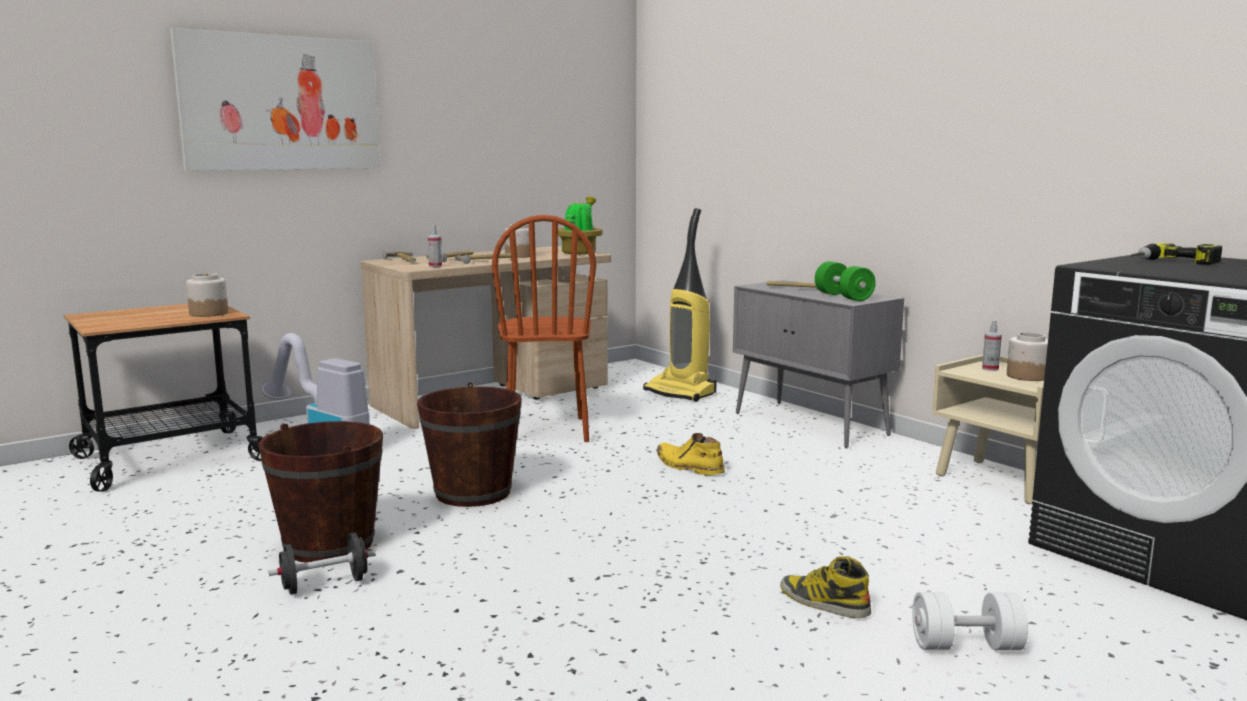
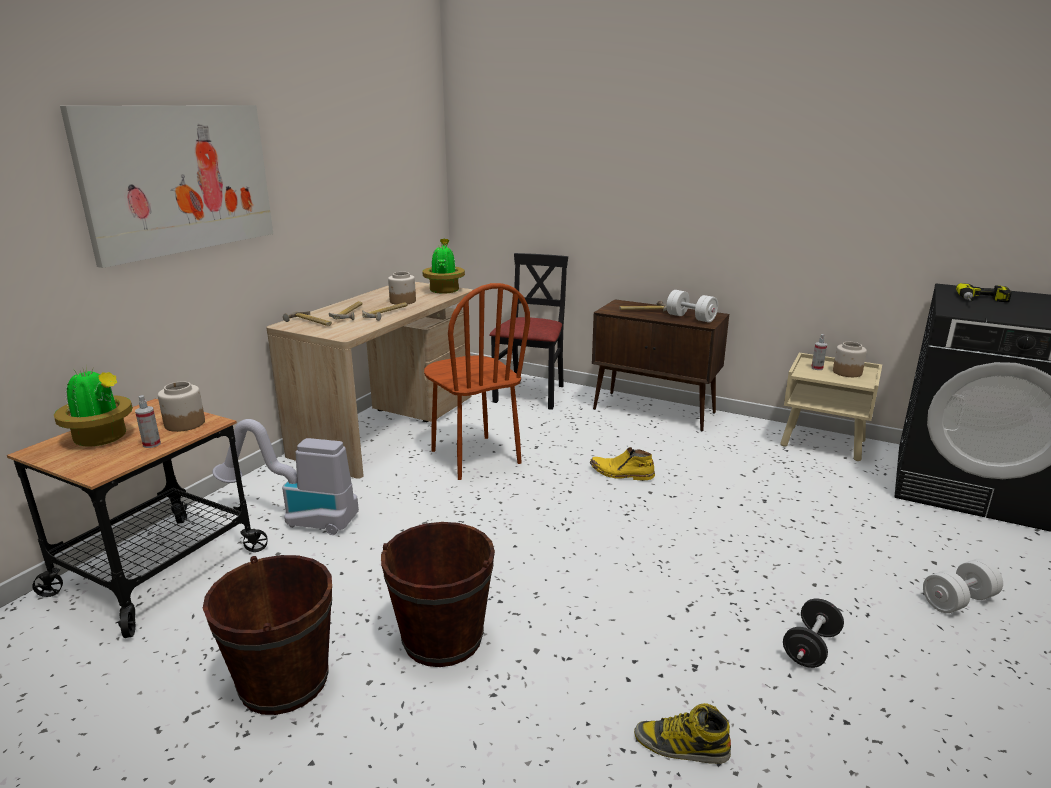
camera: 25 degrees left, 10 degrees up
black dumbbell [269,532,376,595] -> black dumbbell moved to [783,598,844,668]
brown bucket [417,382,522,507] -> brown bucket moved to [203,555,332,715]
spray bottle [428,225,442,267] -> spray bottle moved to [135,395,161,448]
vacuum cleaner [643,208,717,402] -> black chair [489,253,568,410]
grey cabinet [733,280,904,448] -> brown cabinet [592,299,729,431]
boot [780,556,871,618] -> boot moved to [634,703,731,764]
green dumbbell [815,261,876,301] -> white dumbbell [666,290,718,323]
none -> potted plant [54,365,133,447]

